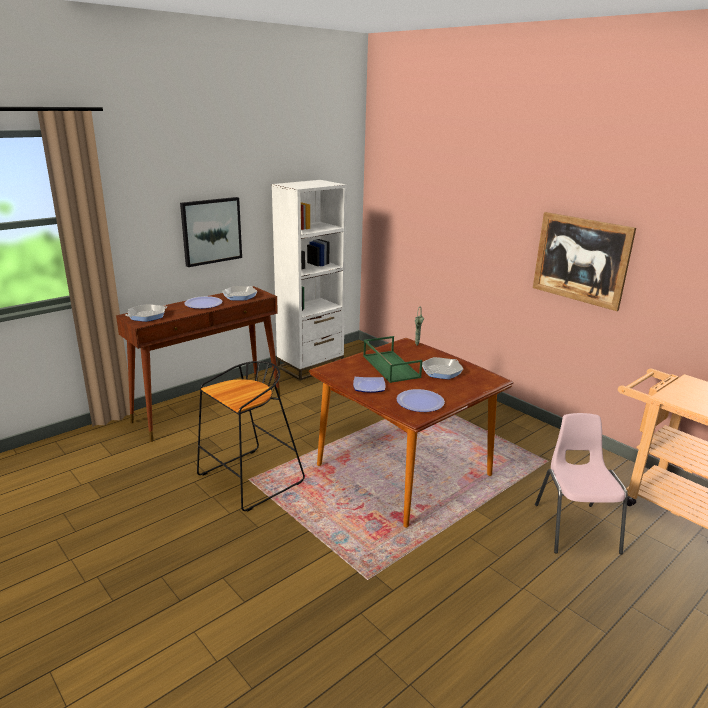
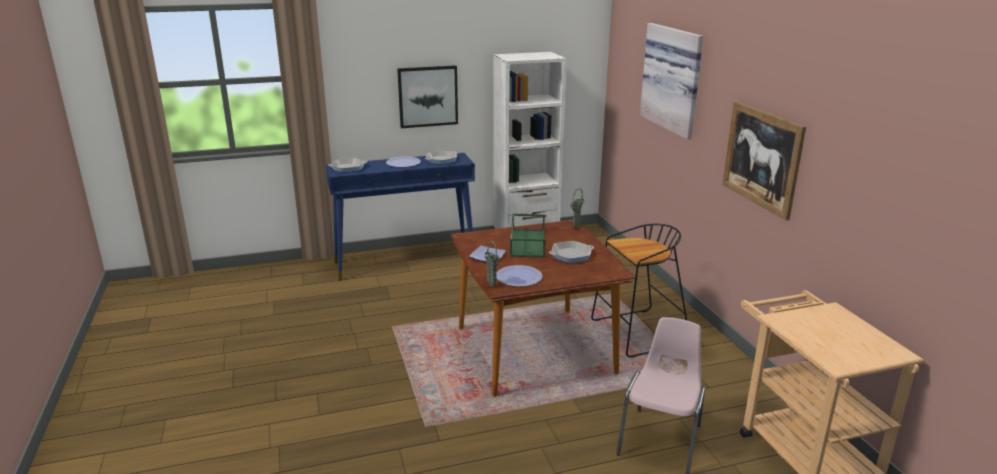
camera: 25 degrees right, 0 degrees up
brown console table [116,286,281,442] -> blue console table [326,153,475,281]
black stool [197,361,305,512] -> black stool moved to [591,224,687,358]
none -> green vase [484,241,499,287]
none -> picture [640,23,703,139]

